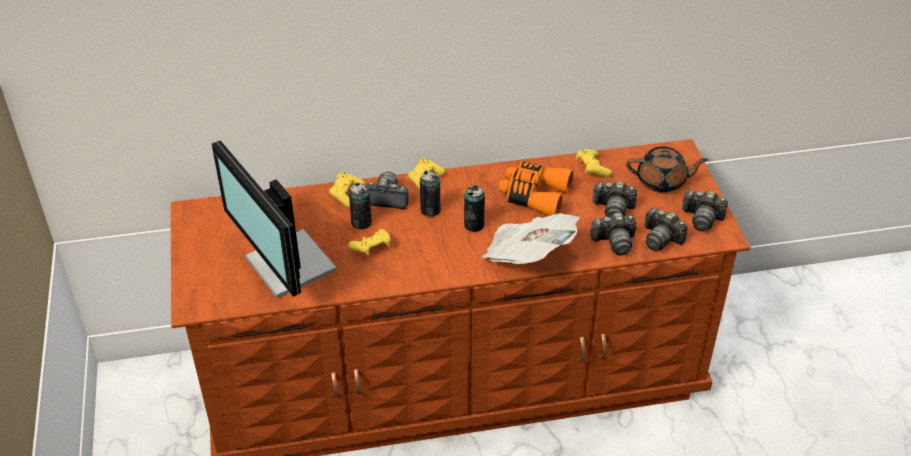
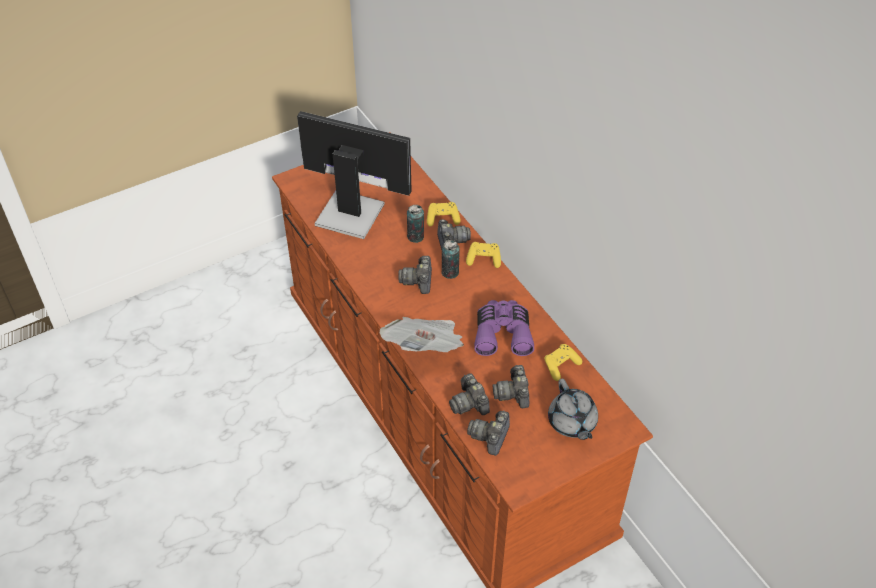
camera: 70 degrees right, 5 degrees up
monitor [212,140,337,298] -> monitor turned 75 degrees clockwise [297,111,412,239]
yellow game controller [348,229,391,256] -> none
can [464,185,485,232] -> none
orange binoculars [499,161,573,216] -> purple binoculars [474,300,534,356]
brown teapot [626,147,708,193] -> grey teapot [548,379,598,440]
camera [682,190,728,232] -> camera moved to [398,256,432,294]

